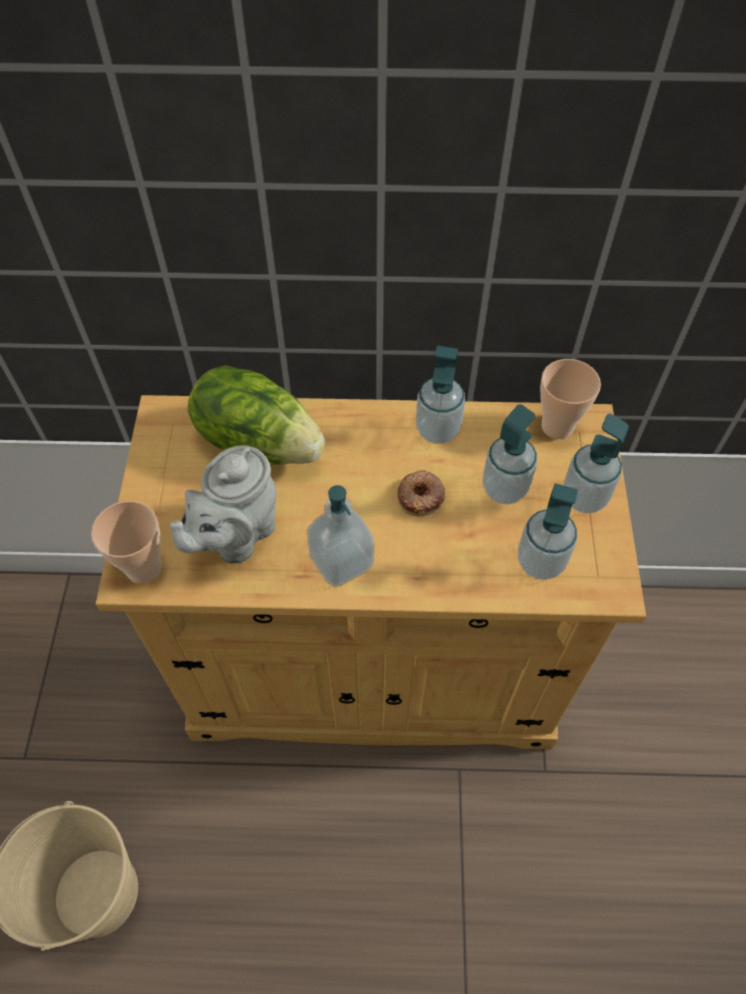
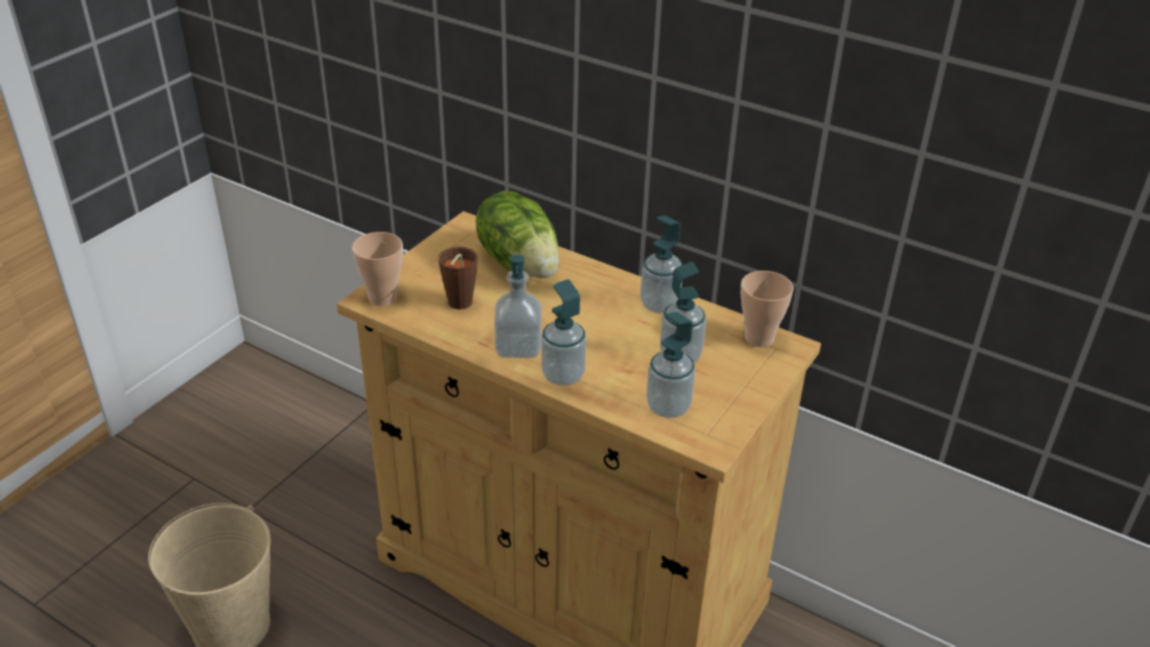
camera: 30 degrees right, 20 degrees down
grey teapot [170,445,276,564] -> brown cup [438,246,478,310]
donut [397,470,445,517] -> none
soap dispenser [563,414,629,513] -> soap dispenser moved to [541,280,586,386]

